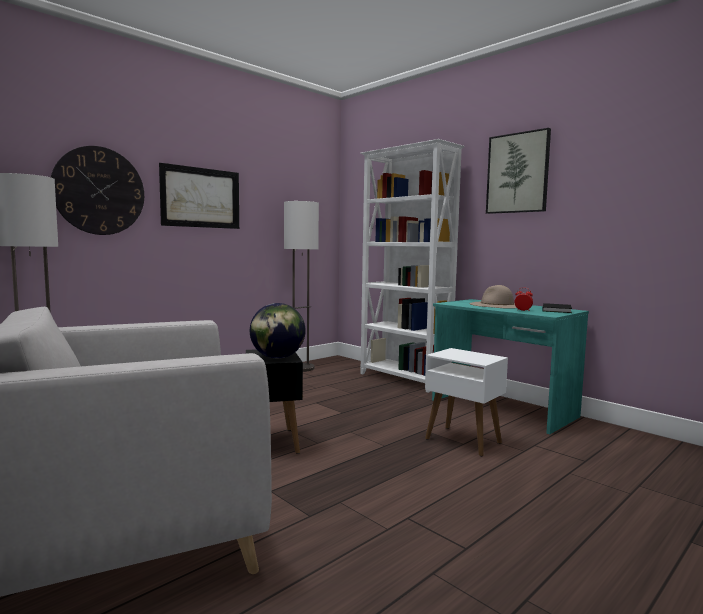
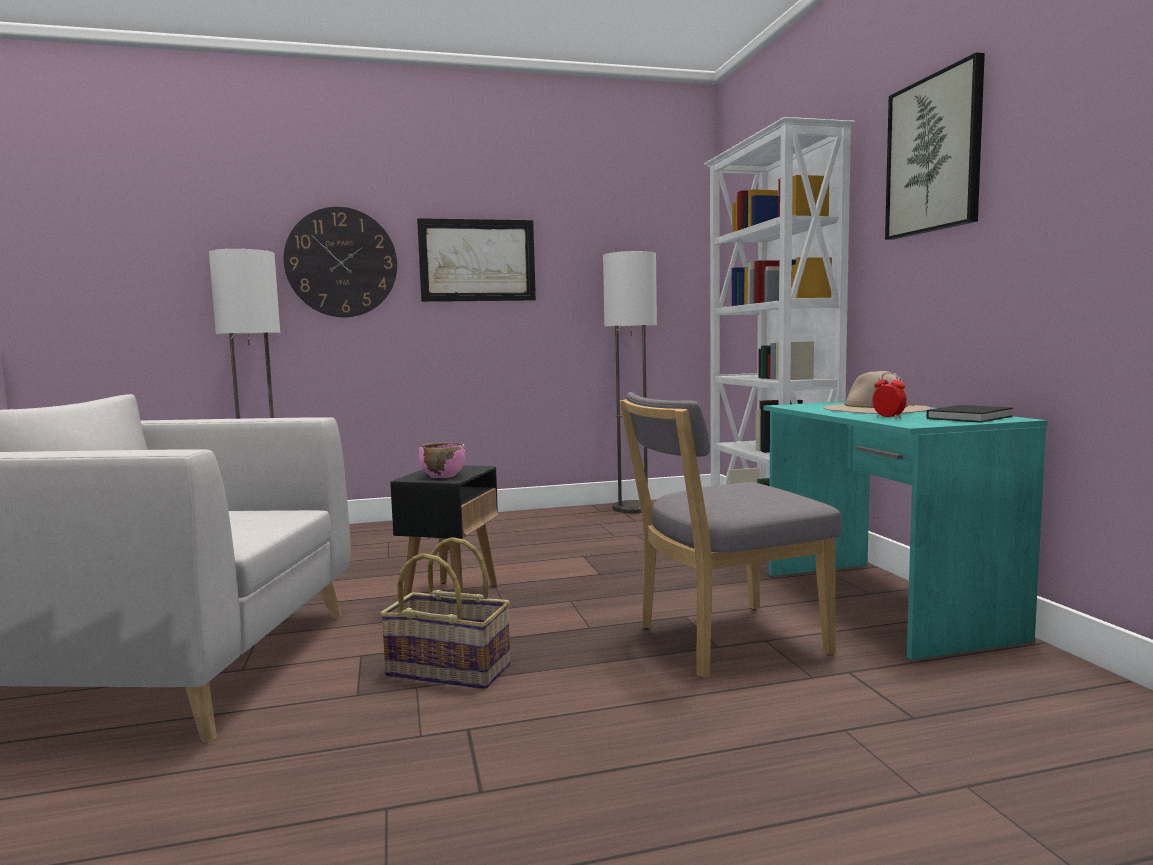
camera: 30 degrees right, 0 degrees up
globe [250,303,306,358] -> pink bowl [419,442,465,478]
white side table [425,348,508,456] -> grey chair [620,392,842,678]
none -> basket [380,537,510,689]

